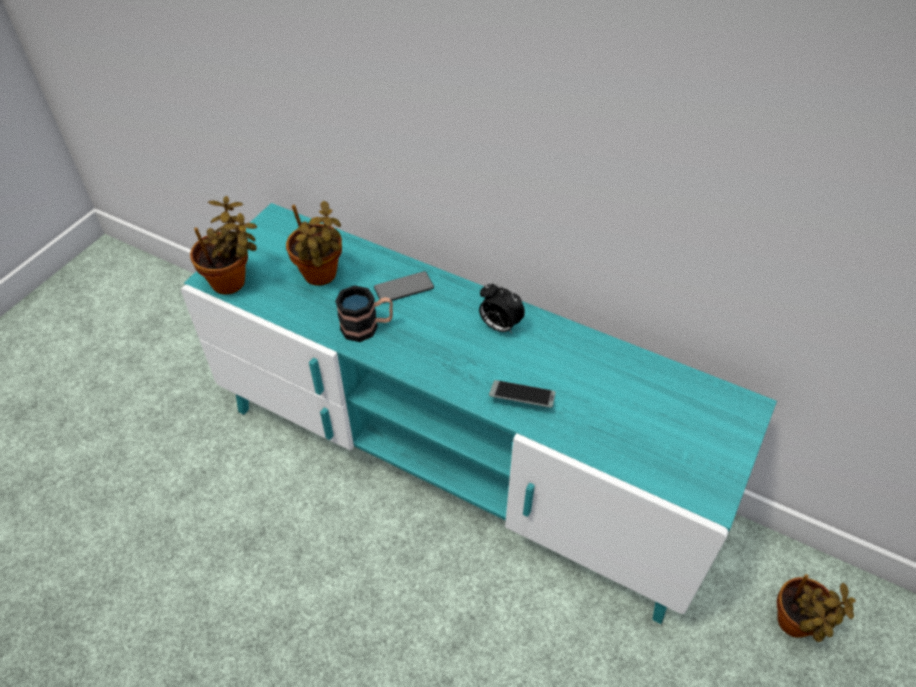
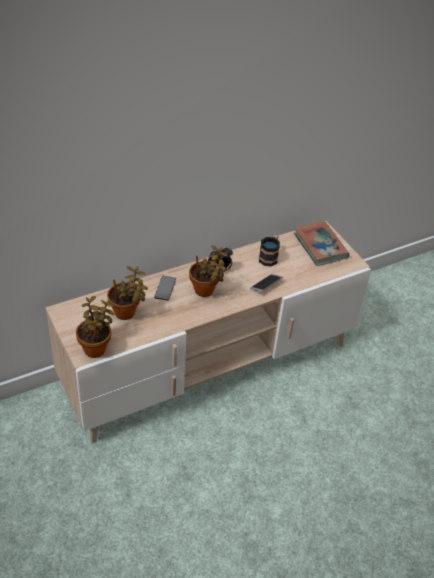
camera: 60 degrees left, 5 degrees down
turquoise tv stand [181,203,777,624] -> beige tv stand [45,221,371,443]
mug [335,285,393,342] -> mug moved to [259,235,280,266]
potted plant [776,574,856,642] -> potted plant moved to [189,246,227,297]
none -> book [294,221,349,266]

